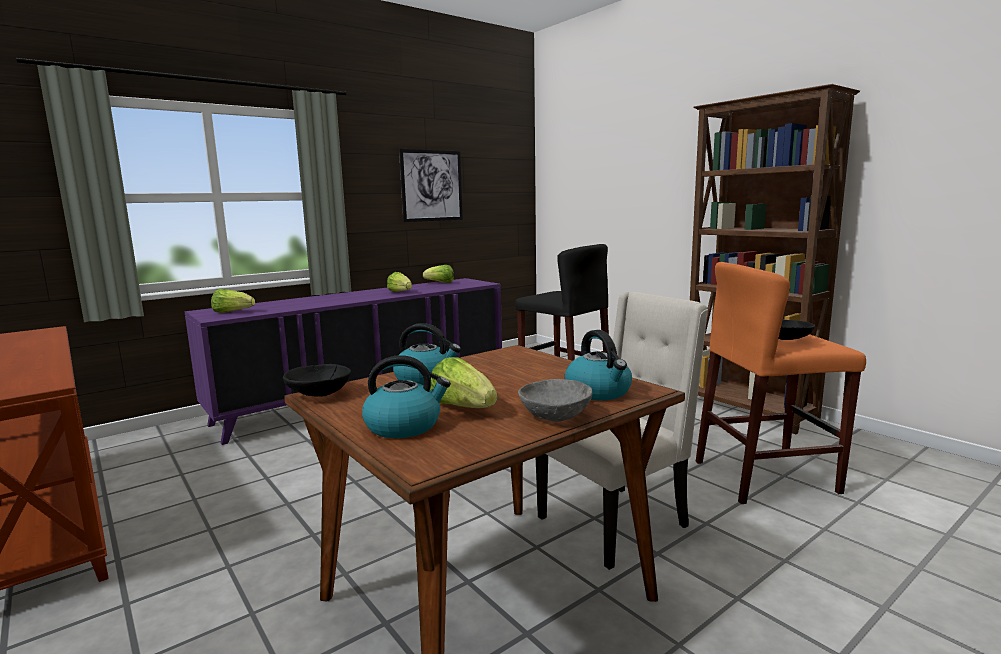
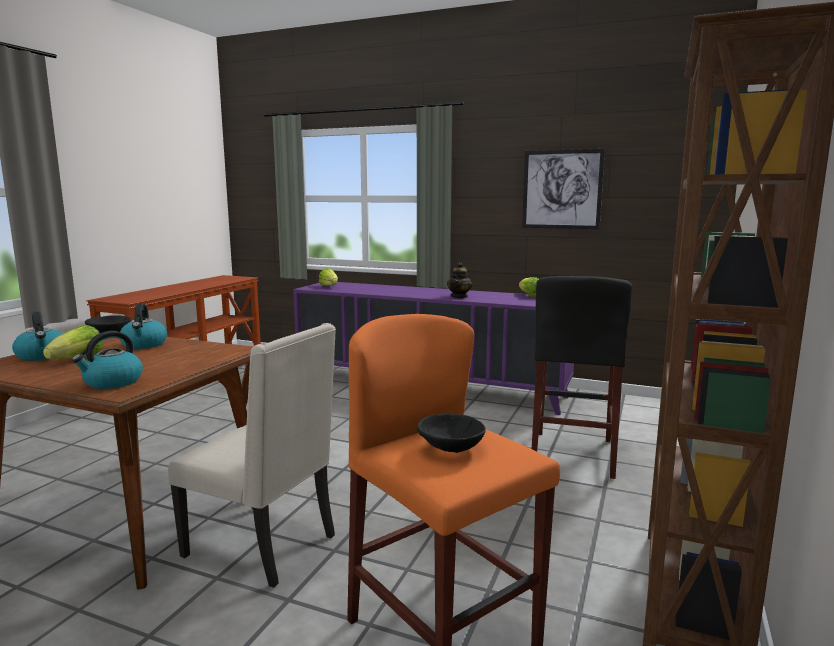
camera: 60 degrees right, 0 degrees up
lettuce [387,272,412,292] -> teapot [447,262,472,298]
grey bowl [518,379,592,422] -> none

